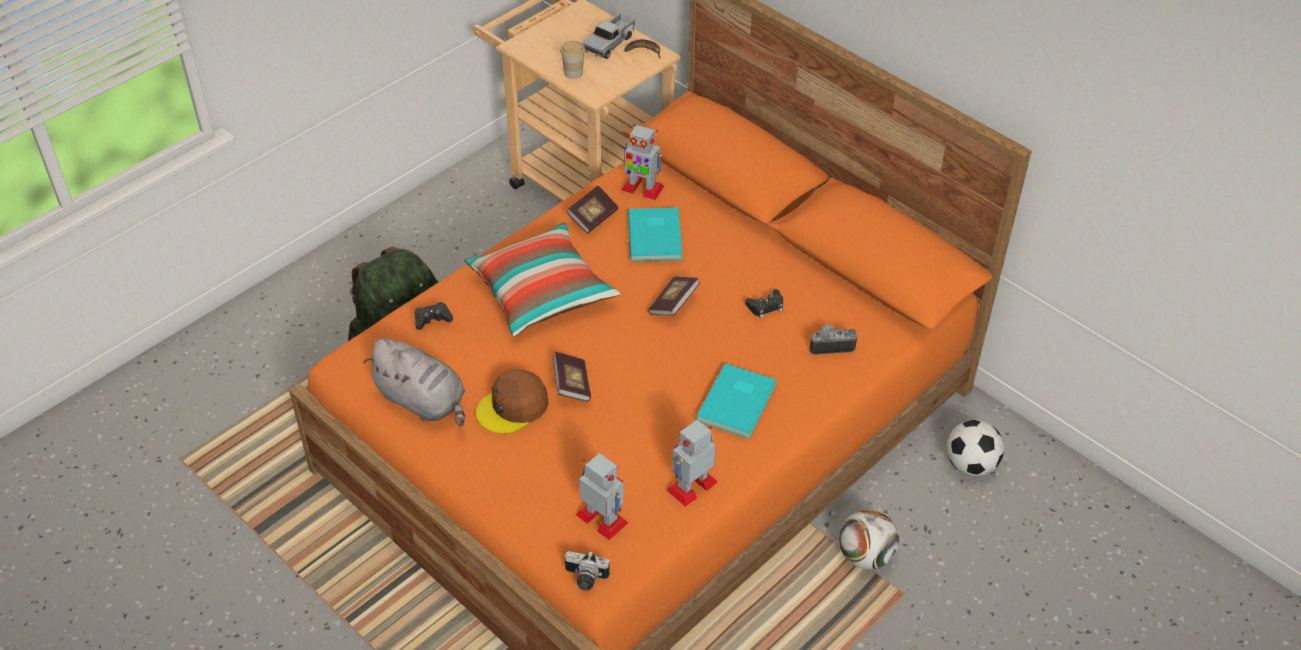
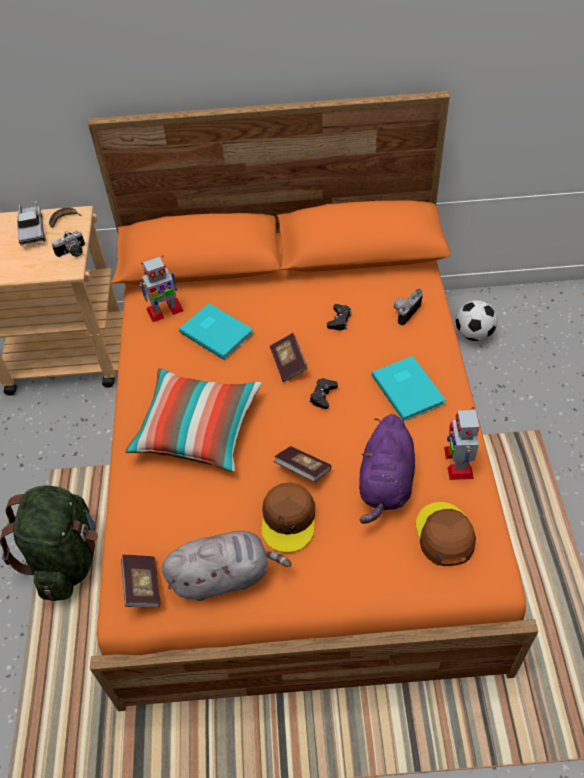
camera: 45 degrees left, 5 degrees up
black game controller [414,302,453,330] -> black game controller moved to [310,378,338,409]
cup [560,40,585,79] -> none
camera [565,551,610,591] -> camera moved to [52,230,85,257]
book [566,186,618,234] -> book moved to [121,555,161,607]
toy robot [576,453,628,540] -> brown cap [416,502,476,566]
football [839,510,899,570] -> none
none -> purple plush toy [359,414,415,524]

